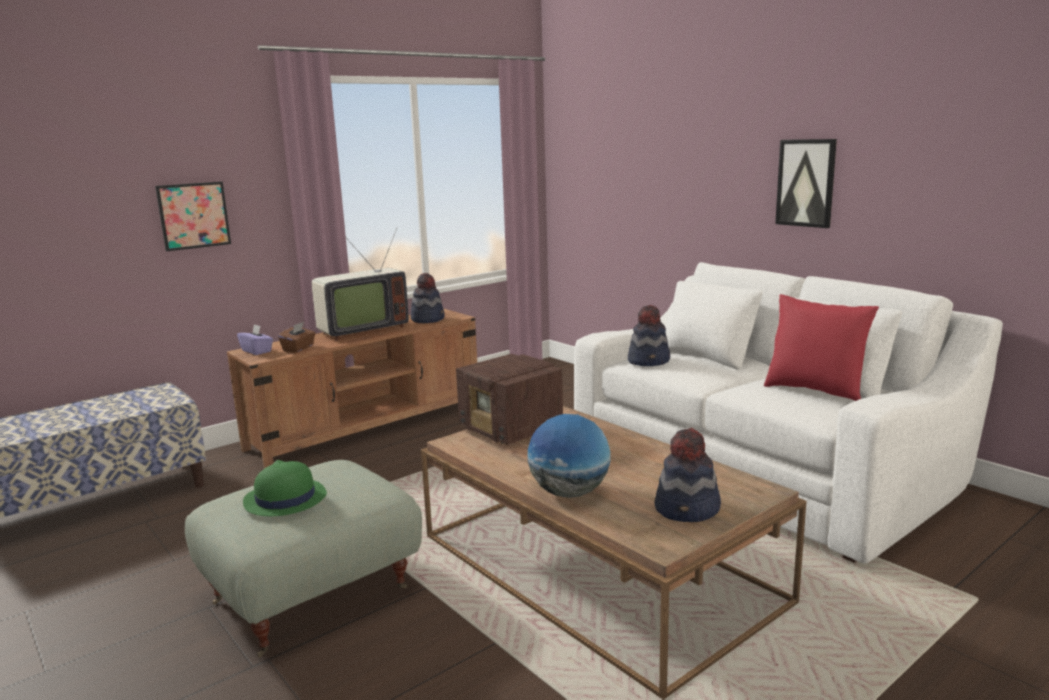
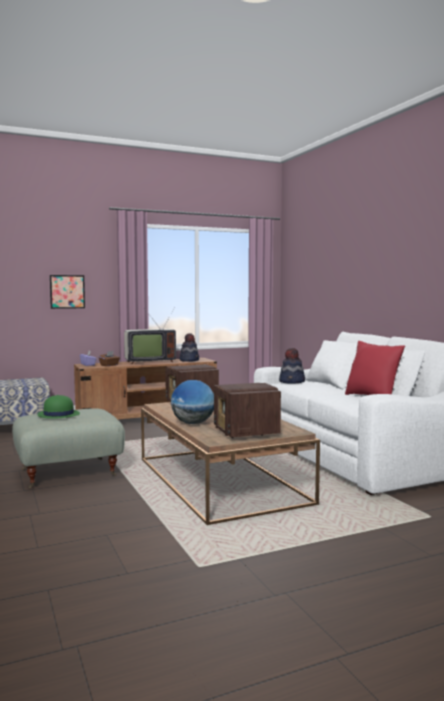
camera: 15 degrees right, 10 degrees down
hat [654,428,721,522] -> radio [214,383,281,438]
picture [775,139,837,228] -> none

